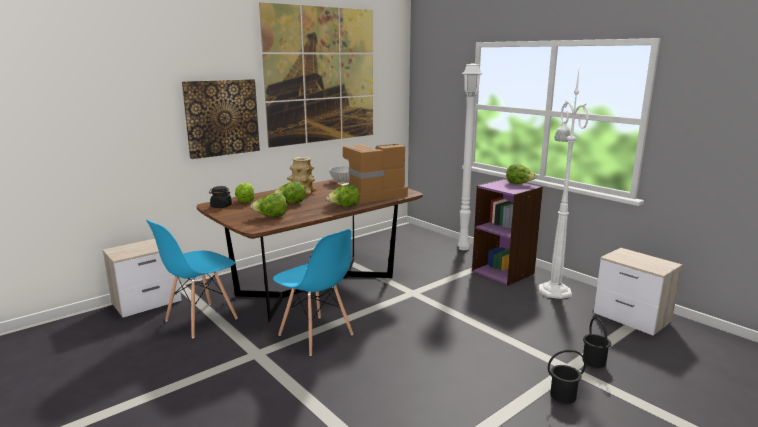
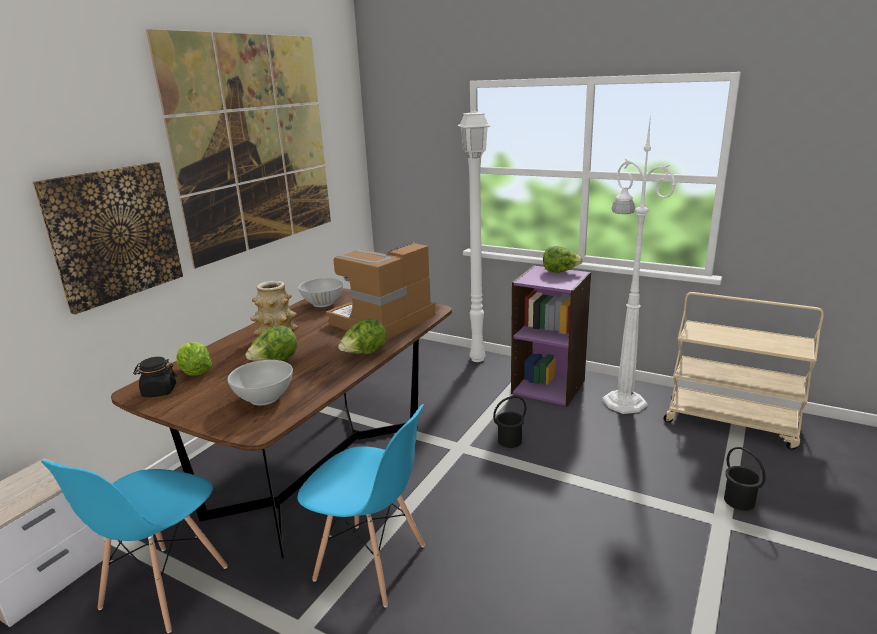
camera: 20 degrees left, 5 degrees up
lettuce [250,193,287,217] -> white bowl [227,360,293,405]
black bucket [548,350,586,404] -> black bucket moved to [493,396,527,448]
nightstand [594,248,682,336] -> beige cart [664,292,824,450]

